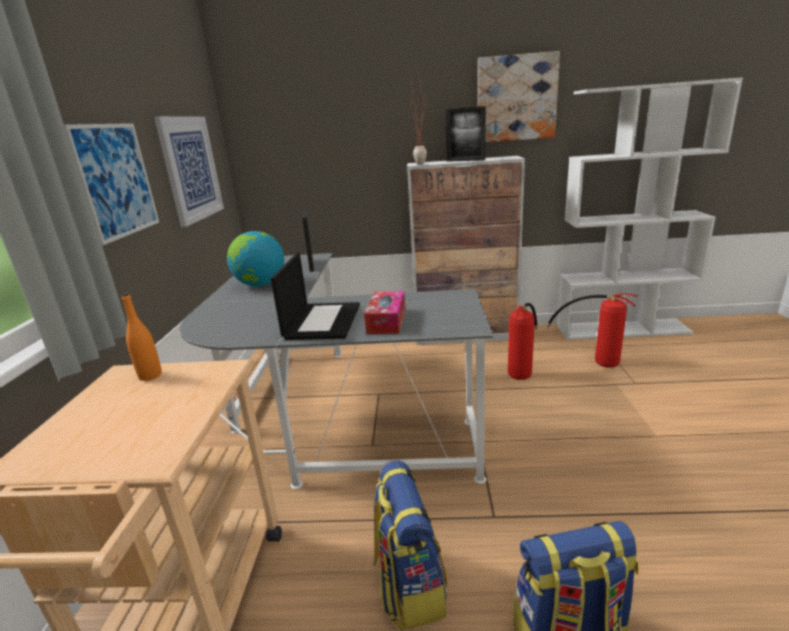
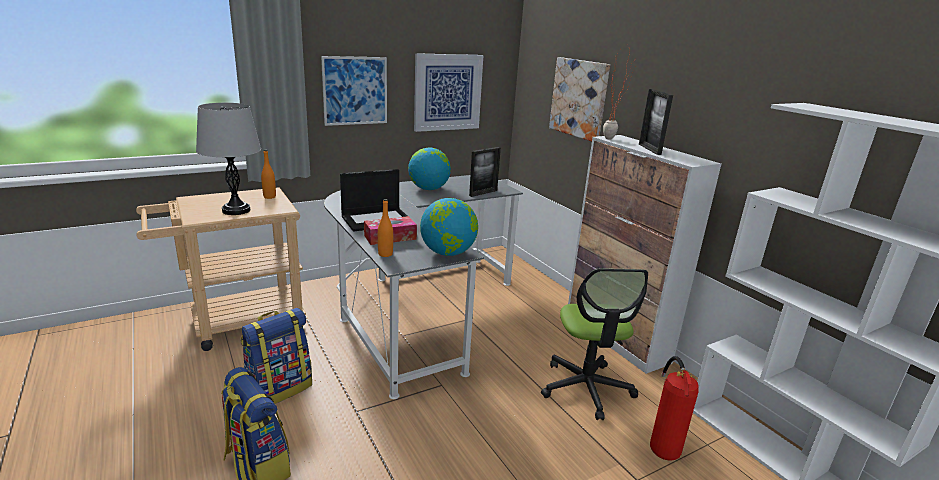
camera: 55 degrees right, 0 degrees up
picture [478,51,560,142] -> picture moved to [549,57,610,141]
fire extinguisher [508,303,538,380] -> office chair [541,268,648,420]
none -> grey table lamp [196,103,261,215]
none -> orange bottle [378,199,393,257]
none -> globe [420,198,478,256]

